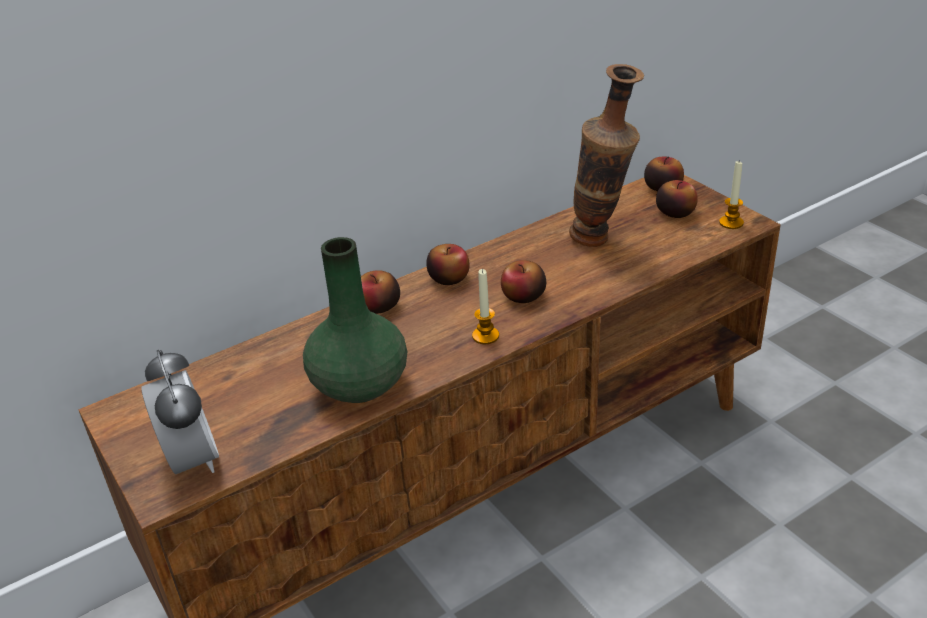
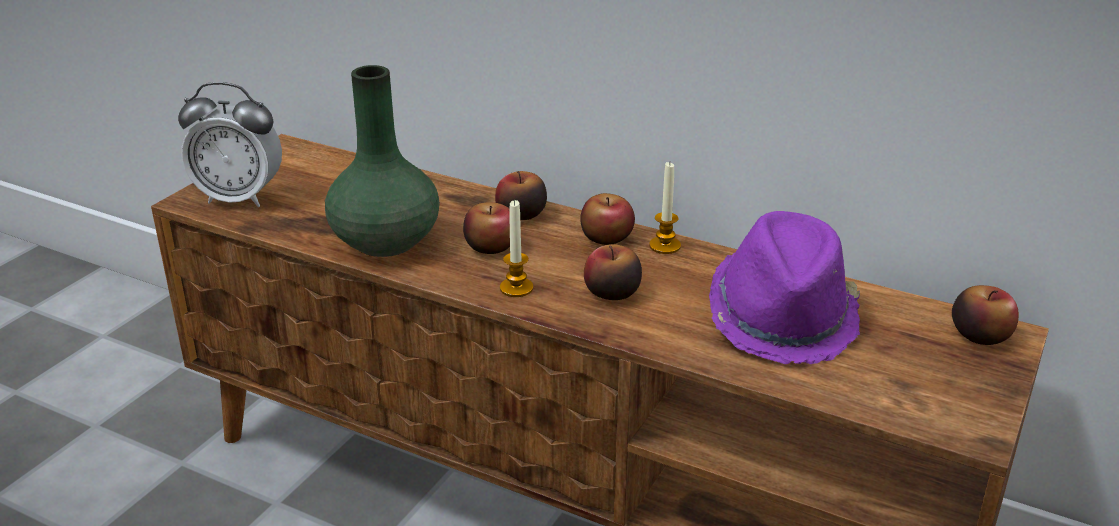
camera: 60 degrees right, 5 degrees down
alarm clock [141,350,219,474] -> alarm clock turned 60 degrees clockwise [178,82,282,207]
vase [569,64,644,247] -> purple hat [709,211,860,364]
apple [656,180,698,218] -> apple moved to [463,202,510,254]
candle [719,161,744,229] -> candle moved to [649,162,681,254]

